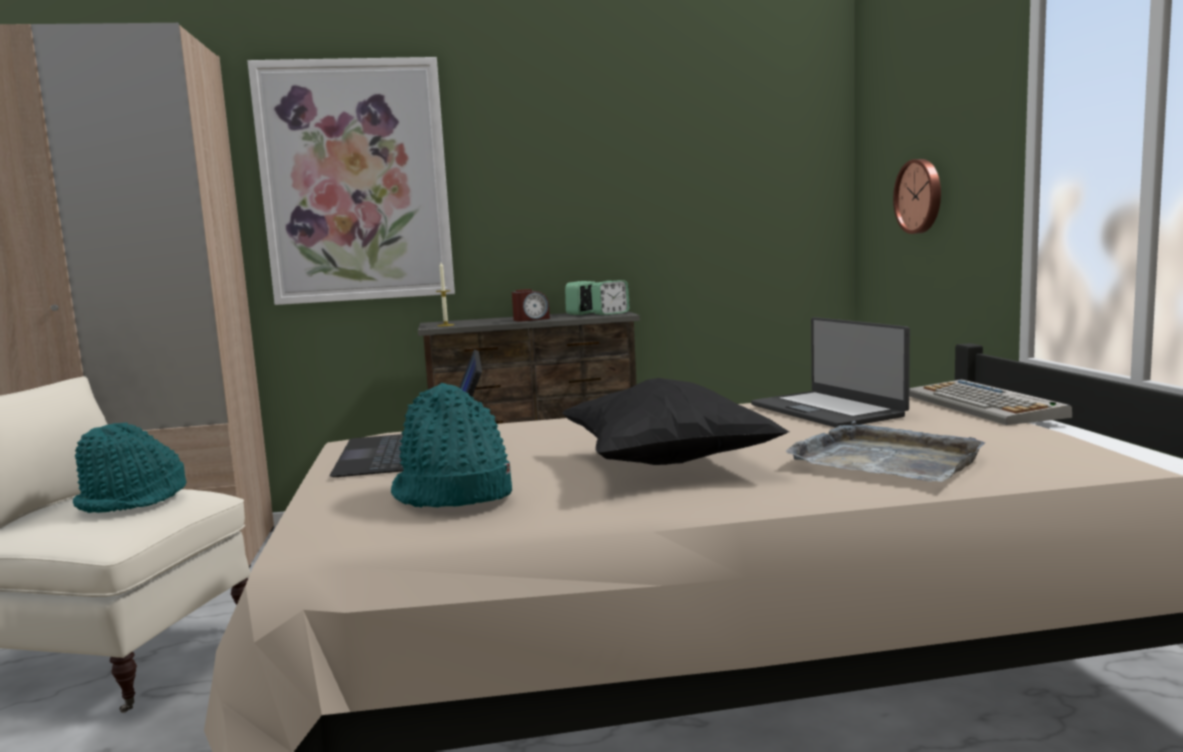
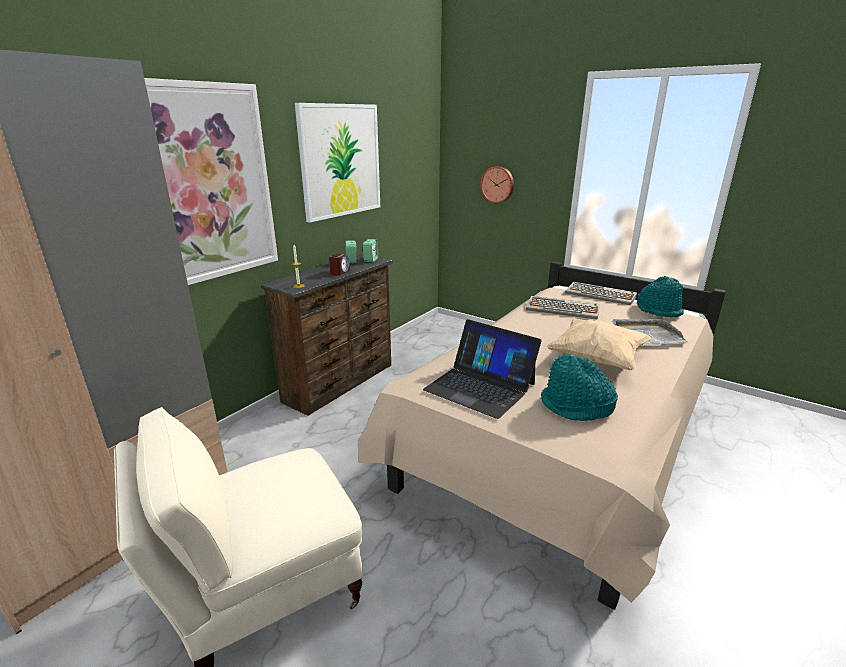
camera: 45 degrees left, 15 degrees up
turquoise hat [73,422,186,513] -> turquoise hat moved to [637,276,684,317]
black pillow [562,378,790,465] -> beige pillow [546,319,651,370]
laptop [751,317,910,428] -> keyboard [526,296,600,320]
none -> picture [295,103,380,222]

